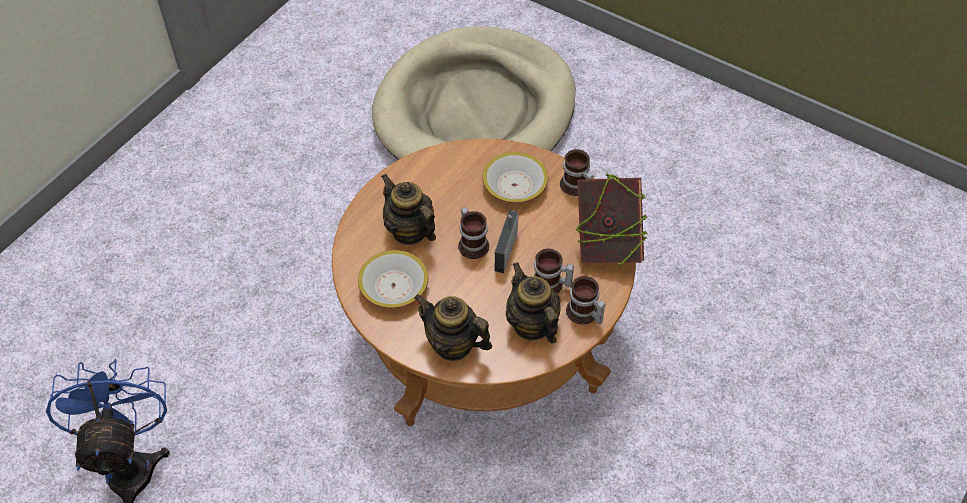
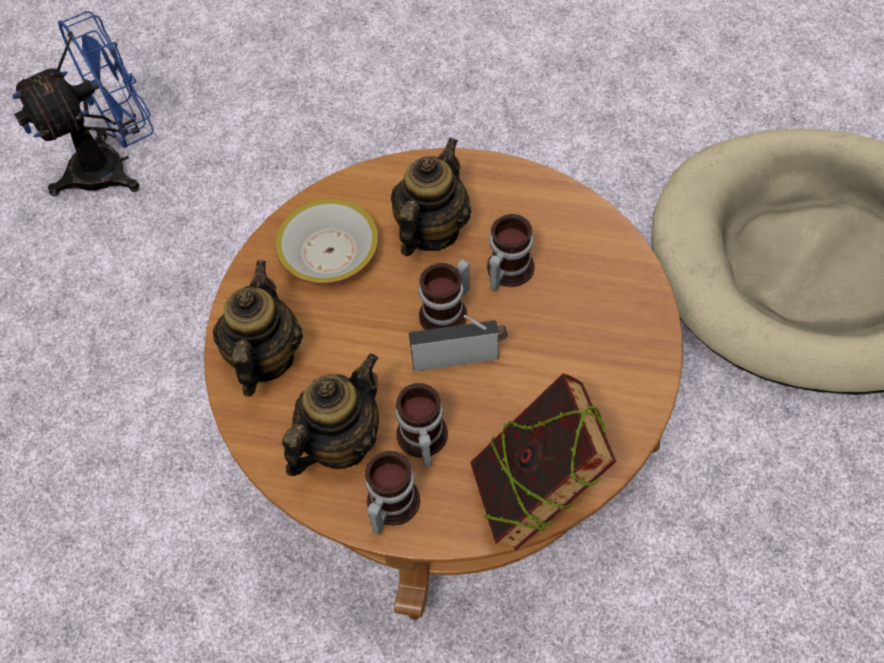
camera: 70 degrees right, 5 degrees up
bowl [482,152,548,203] -> none
mug [560,149,594,196] -> mug moved to [487,214,535,291]

